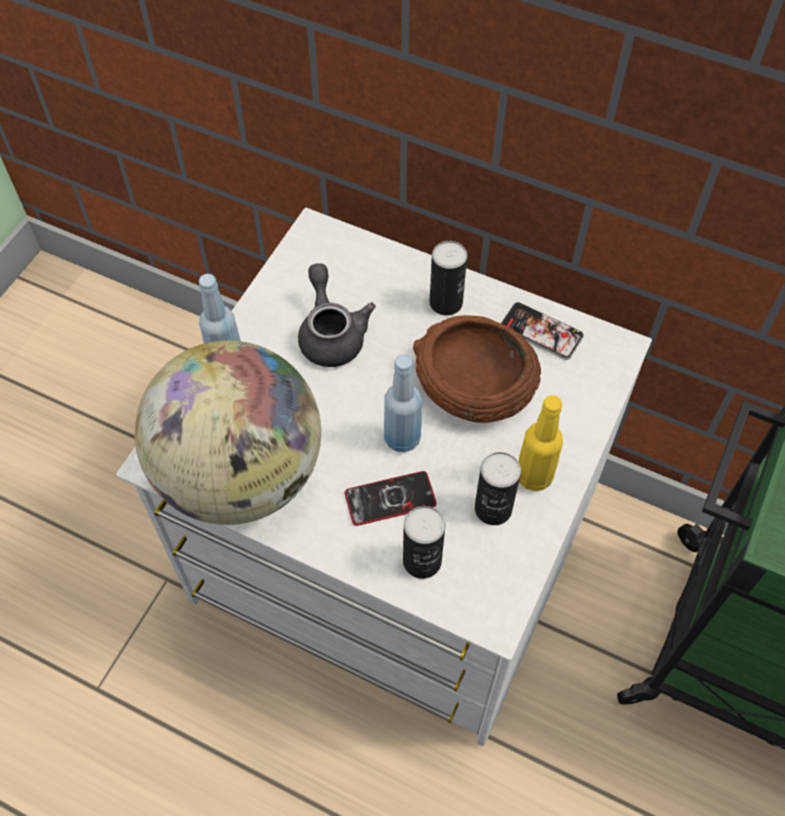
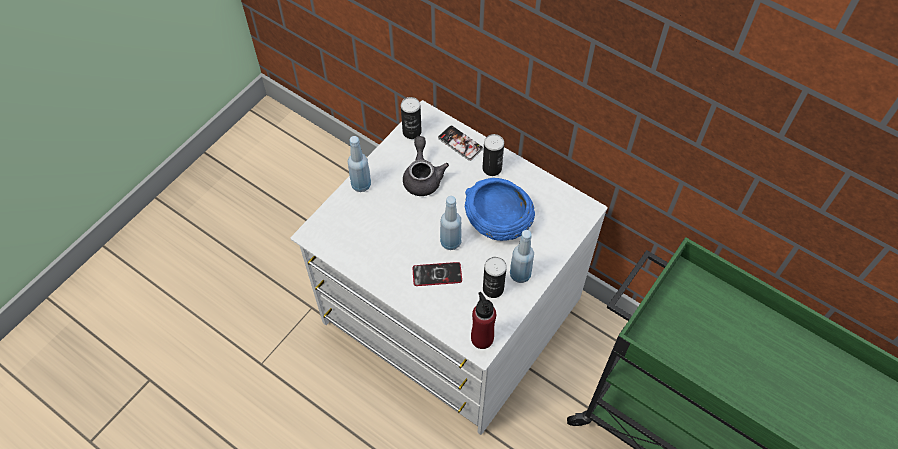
camera: 10 degrees right, 0 degrees up
globe [135,340,321,525] -> none
can [403,506,445,579] -> can moved to [401,97,422,139]
brown bowl [413,315,541,423] -> blue bowl [465,178,535,241]
phone [501,302,584,360] -> phone moved to [438,126,483,161]
yellow bottle [519,395,563,491] -> blue bottle [510,230,534,283]
none -> red bottle [471,292,496,349]

